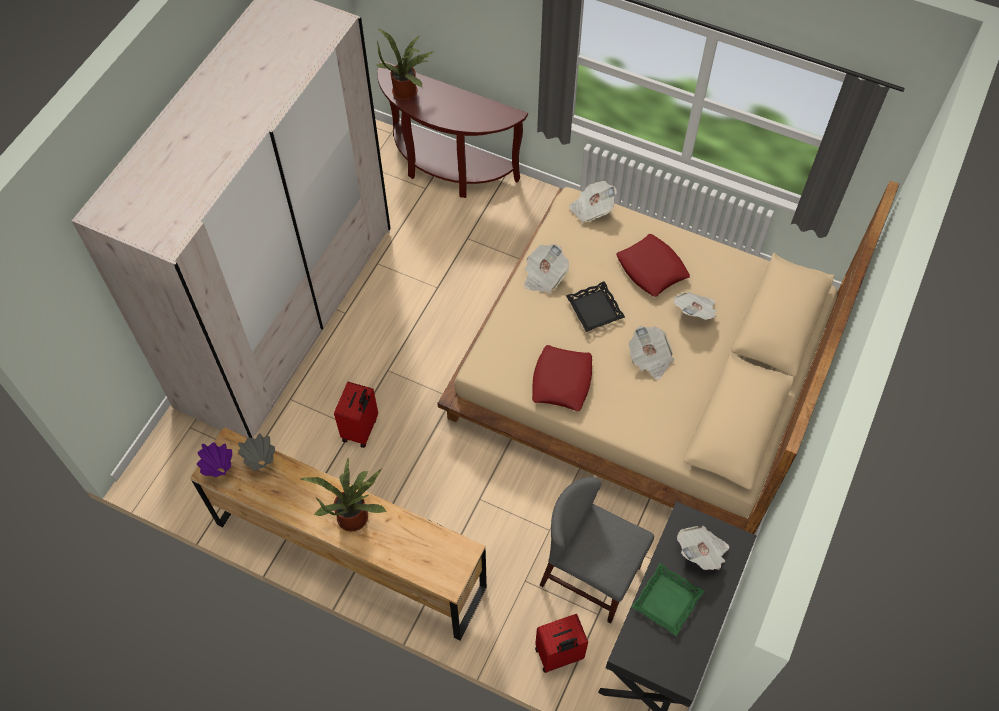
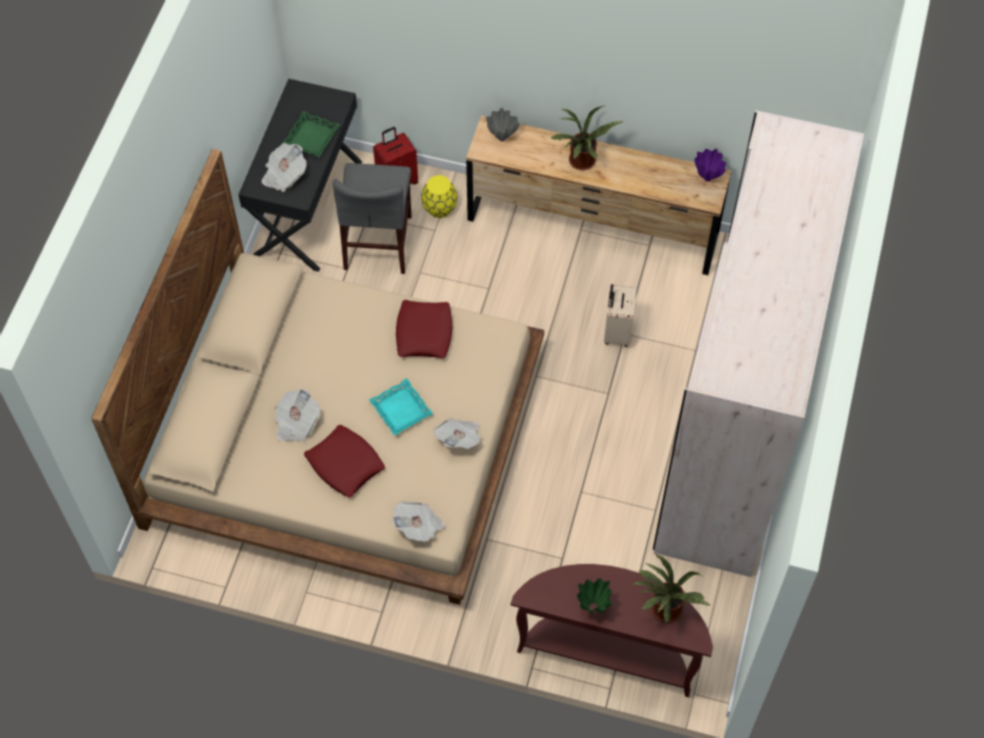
camera: 170 degrees right, 0 degrees up
grey vase [238,433,275,470] -> grey vase moved to [486,108,520,141]
red suitcase [334,382,378,448] -> beige suitcase [604,284,637,347]
grey chair [539,477,654,623] -> grey chair turned 75 degrees clockwise [333,163,411,274]
black tray [566,281,625,332] -> turquoise tray [369,378,433,436]
newspaper [628,326,674,380] -> none
none -> yellow vase [421,175,457,218]
none -> green vase [577,578,612,613]

